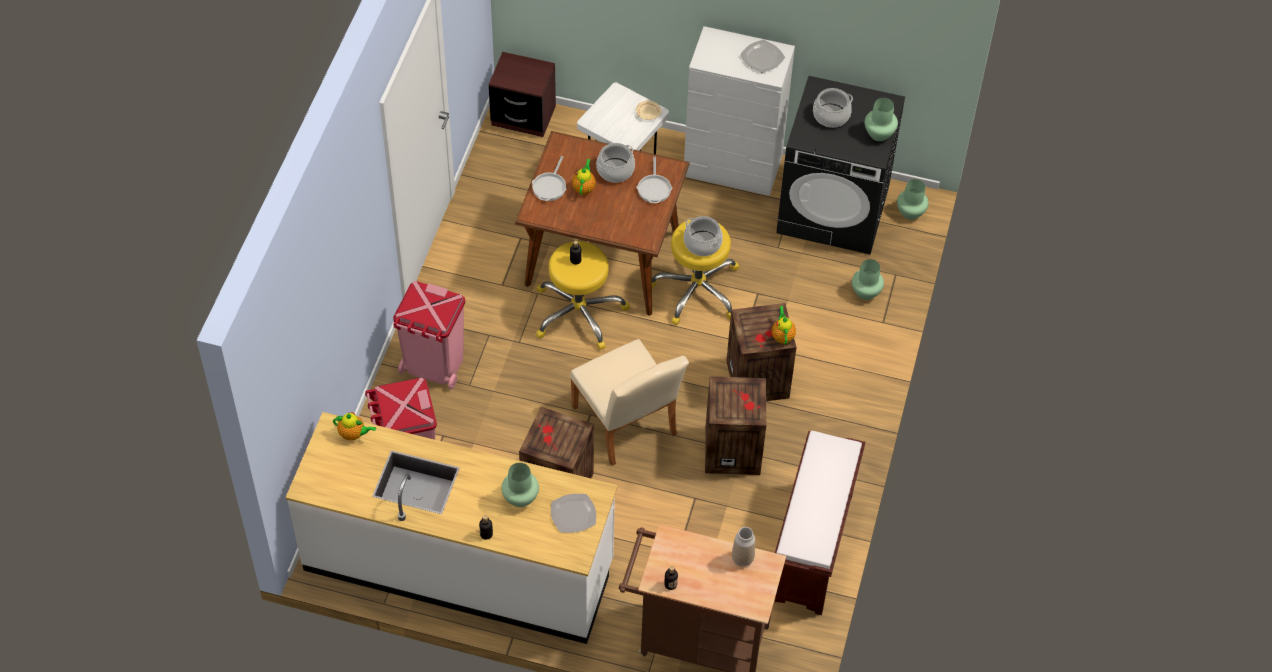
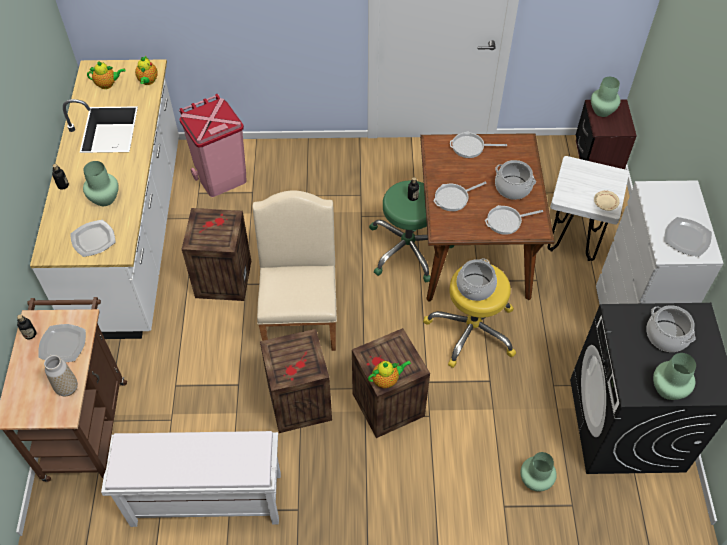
camera: 75 degrees right, 0 degrees up
pink trash can [393,281,465,389] -> none
yellow stool [536,241,630,350] -> green stool [369,181,454,282]
beige chair [570,339,689,466] -> beige chair turned 135 degrees clockwise [253,190,337,351]
teapot [572,159,596,195] -> teapot moved to [87,61,126,89]
brown bench [775,431,865,615] -> white bench [101,431,281,527]
green vase [897,179,929,220] -> green vase moved to [591,77,621,117]
none -> plate [38,324,86,362]
none -> frying pan [433,182,487,211]

